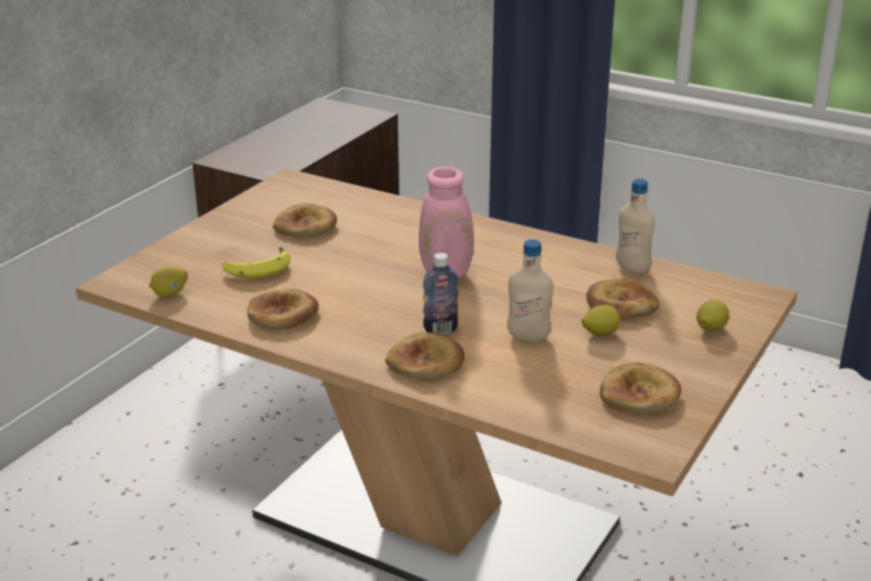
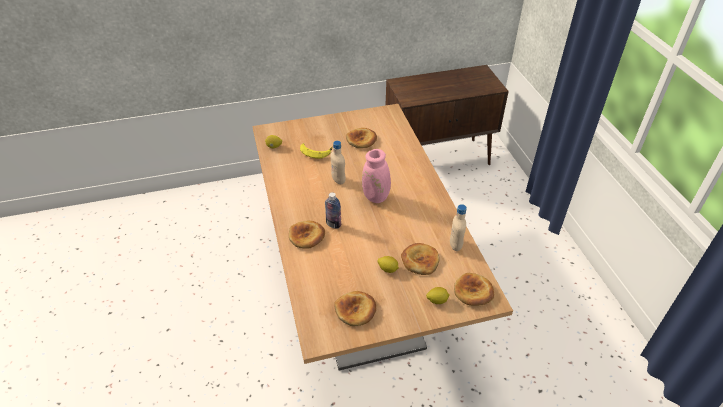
camera: 45 degrees right, 15 degrees up
bread [247,288,319,330] -> bread moved to [454,273,494,306]
beige bottle [507,239,553,341] -> beige bottle moved to [331,141,346,184]

